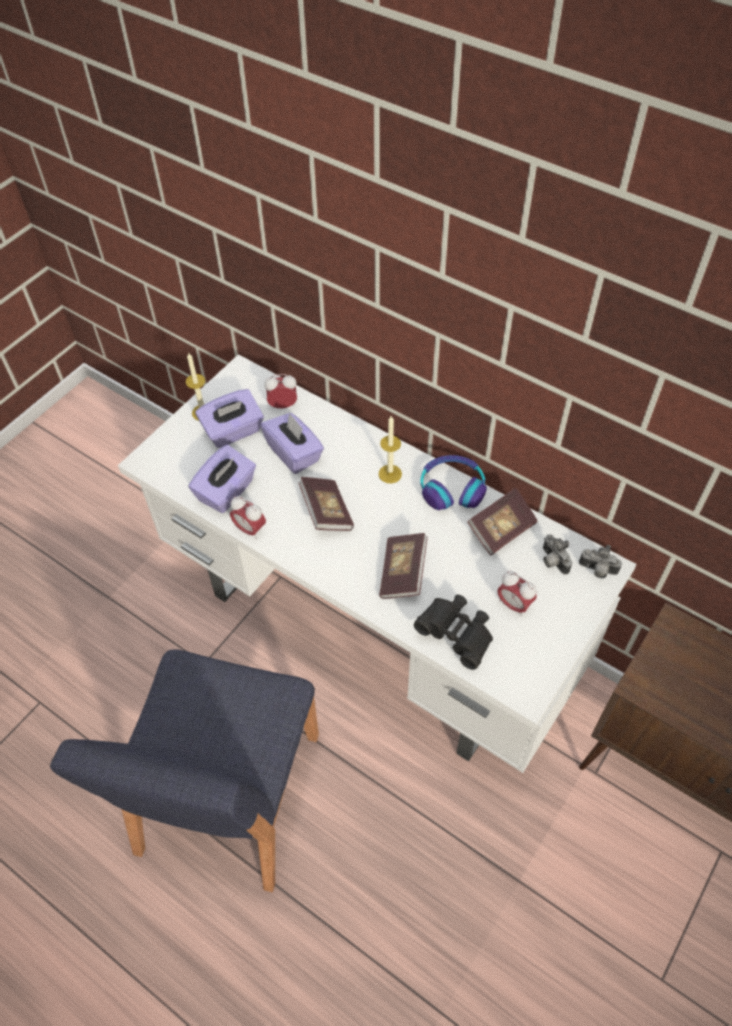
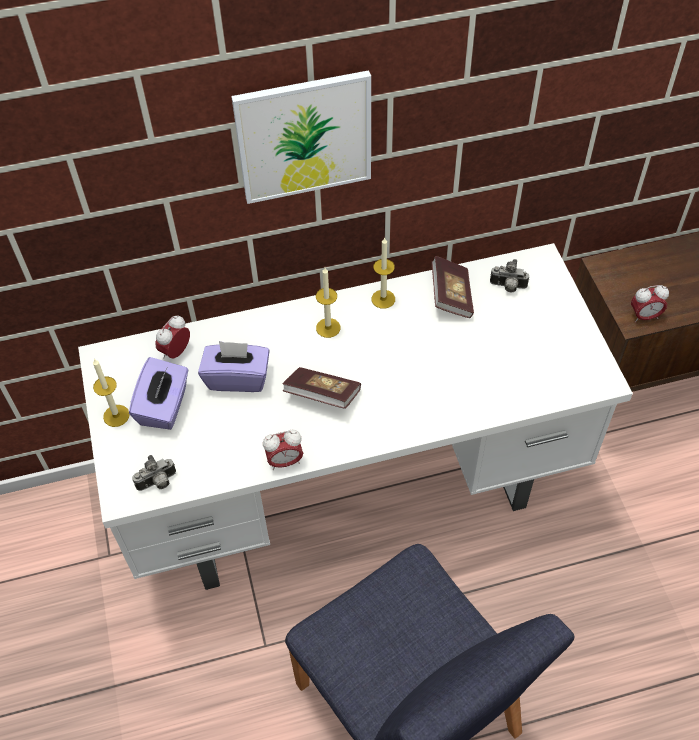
camera: 50 degrees left, 0 degrees up
purple tissue box [188,445,256,513] -> none
book [379,533,428,599] -> none
black binoculars [414,595,493,670] -> none
headphones [421,455,487,510] -> candle [372,237,395,309]
alarm clock [497,571,537,616] -> alarm clock moved to [631,285,669,323]
camera [579,545,622,578] -> camera moved to [132,455,176,491]
none -> picture [231,70,371,204]

